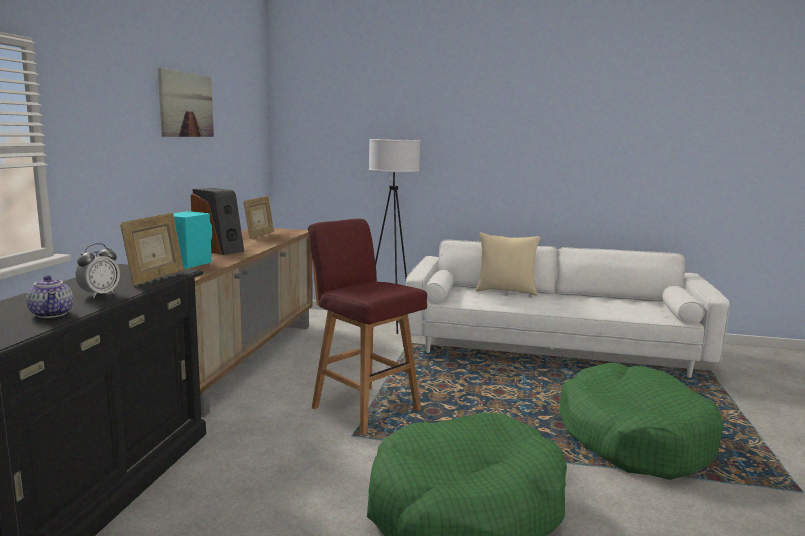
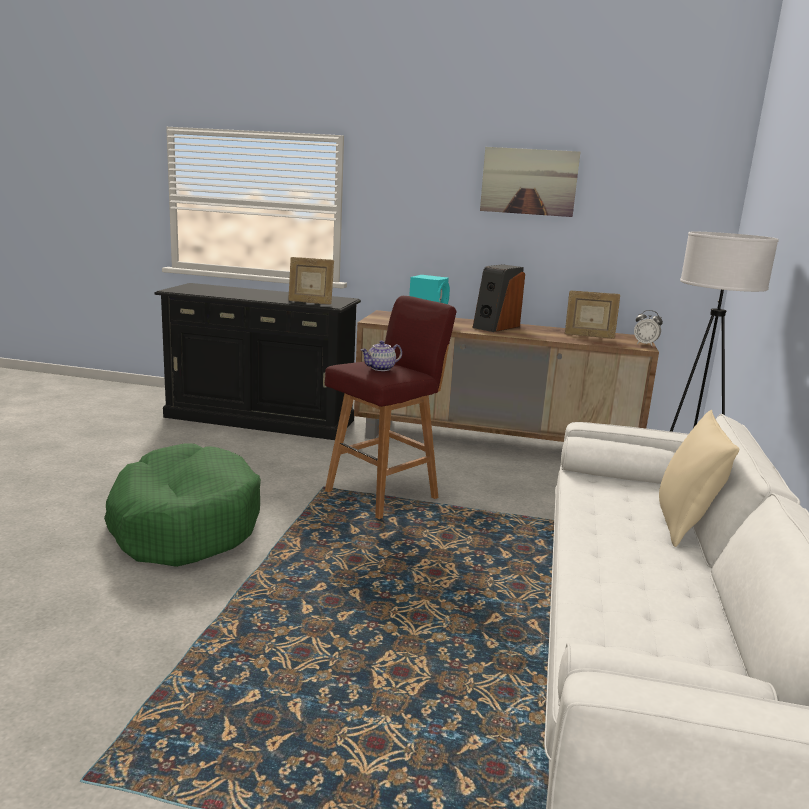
camera: 90 degrees right, 5 degrees up
teapot [26,275,73,318] -> teapot moved to [361,341,402,371]
alarm clock [76,243,120,298] -> alarm clock moved to [634,310,663,346]
green dog bed [560,363,724,480] -> none

